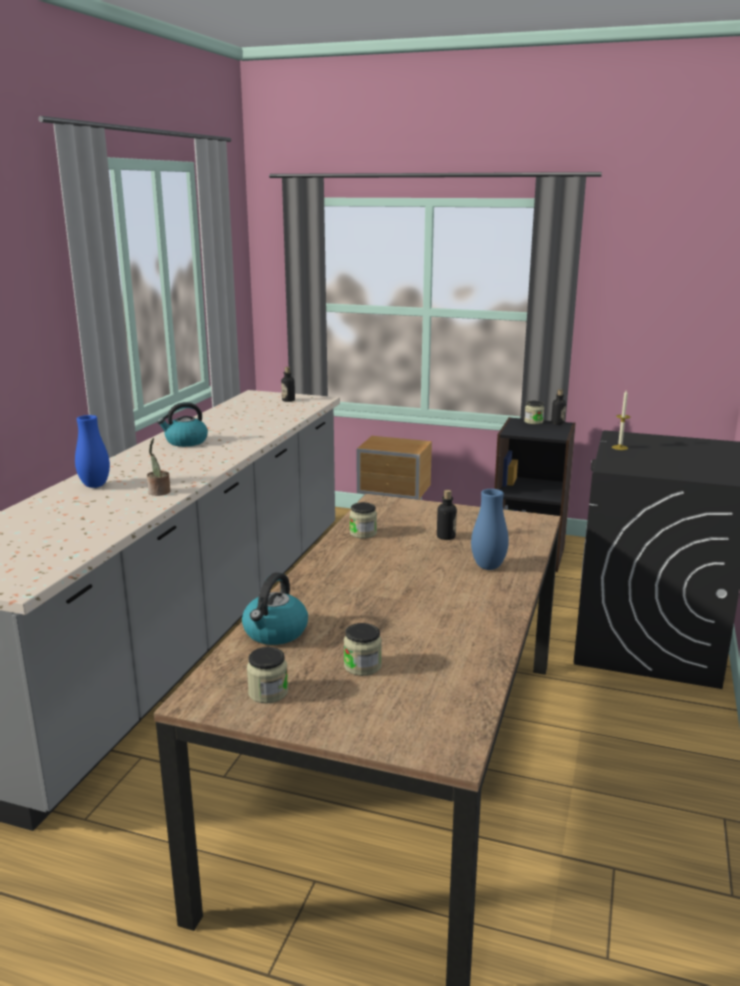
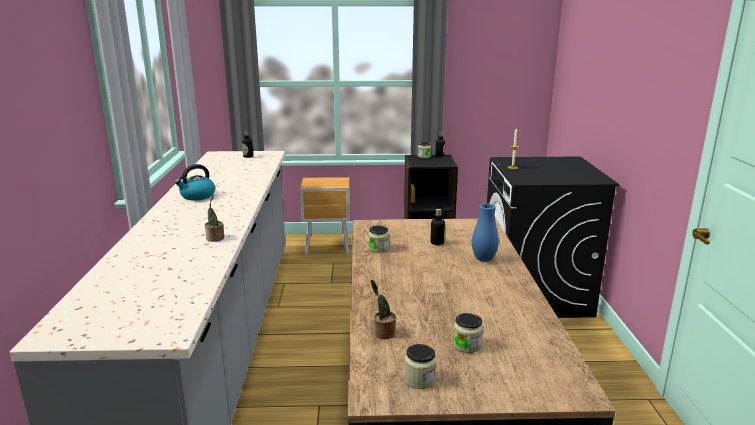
camera: 20 degrees left, 0 degrees up
blue vase [75,415,110,488] -> none
kettle [242,572,308,645] -> potted plant [370,280,396,339]

